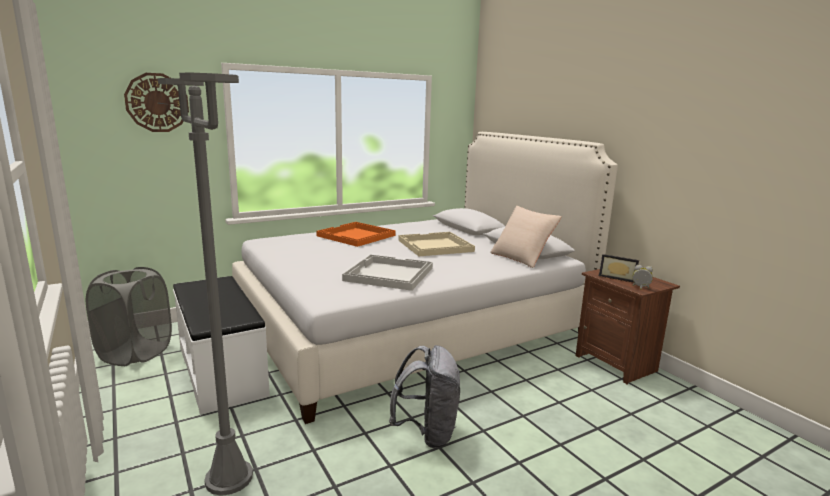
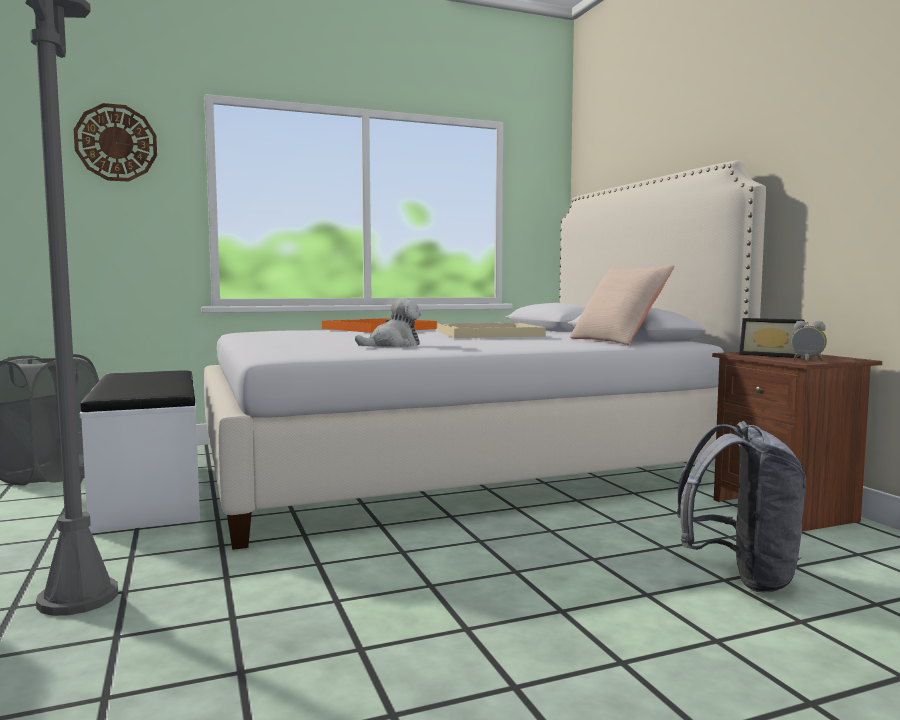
camera: 10 degrees right, 10 degrees down
white tray [342,254,433,291] -> plush toy [355,298,421,347]
grey backpack [389,345,460,448] -> grey backpack moved to [677,421,806,593]

